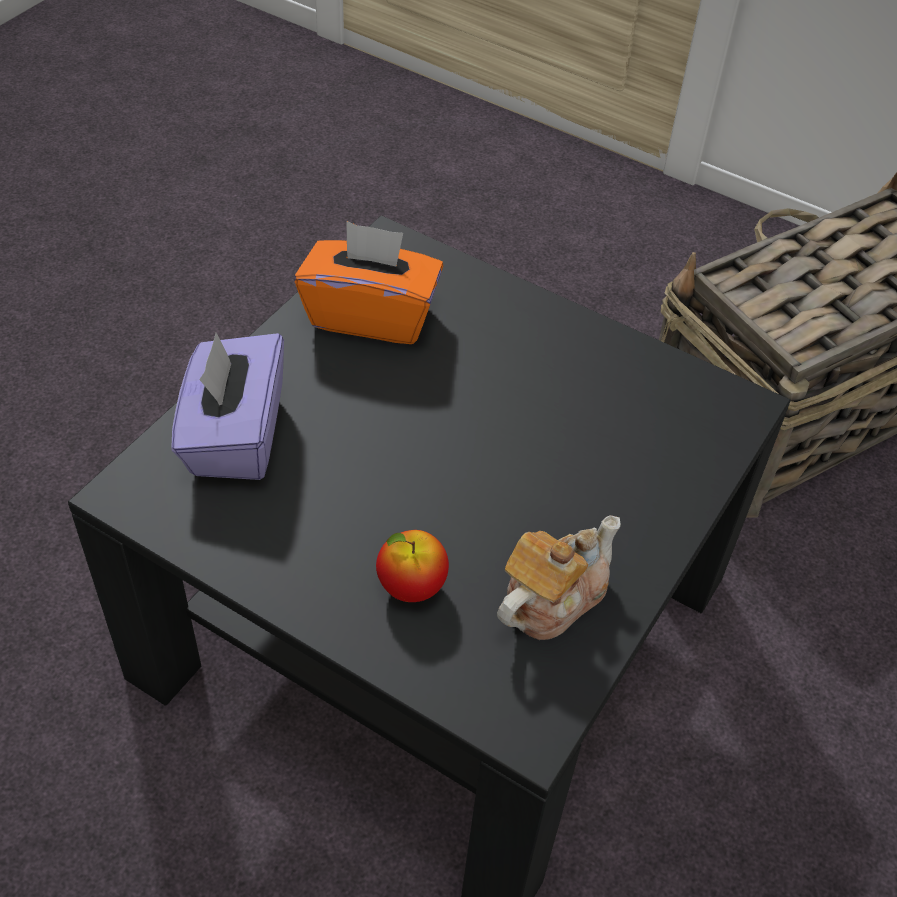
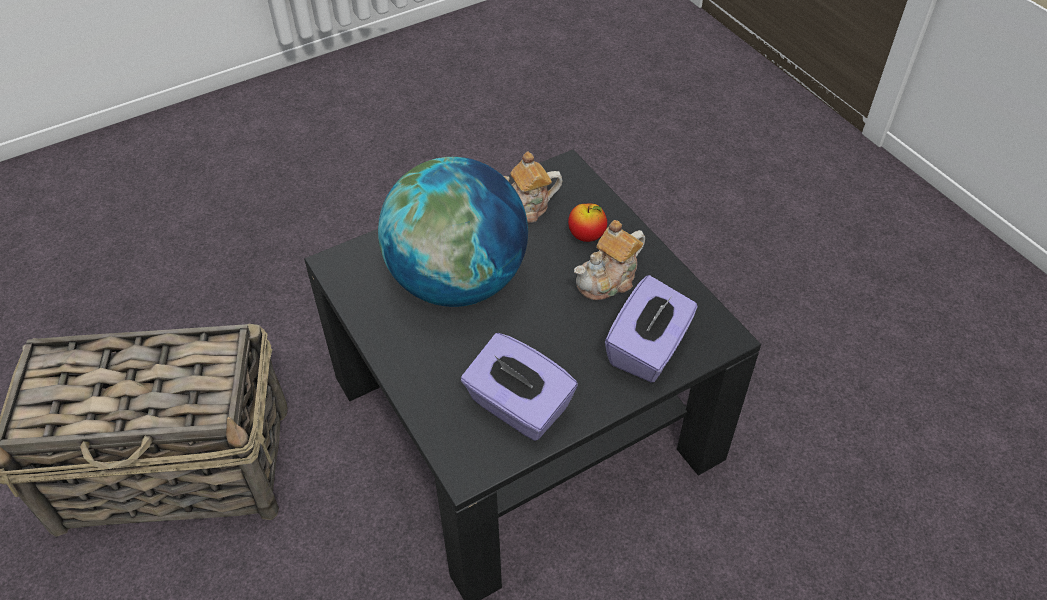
camera: 150 degrees left, 0 degrees up
orange tissue box [294,221,443,344] -> purple tissue box [461,333,578,441]
none -> globe [378,157,528,307]
none -> teapot [574,220,645,300]

